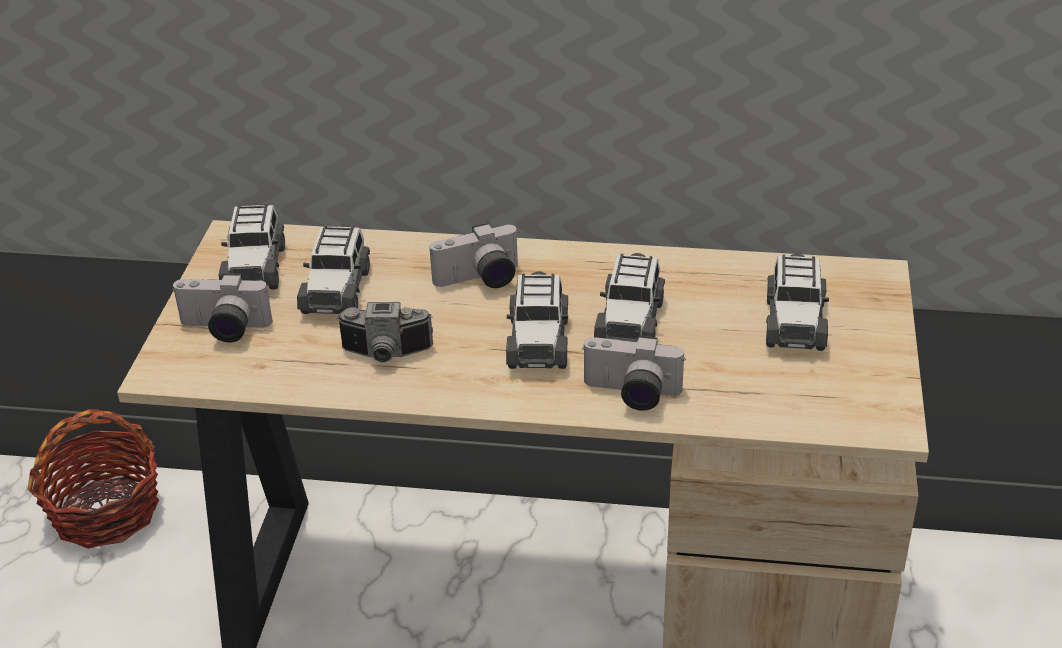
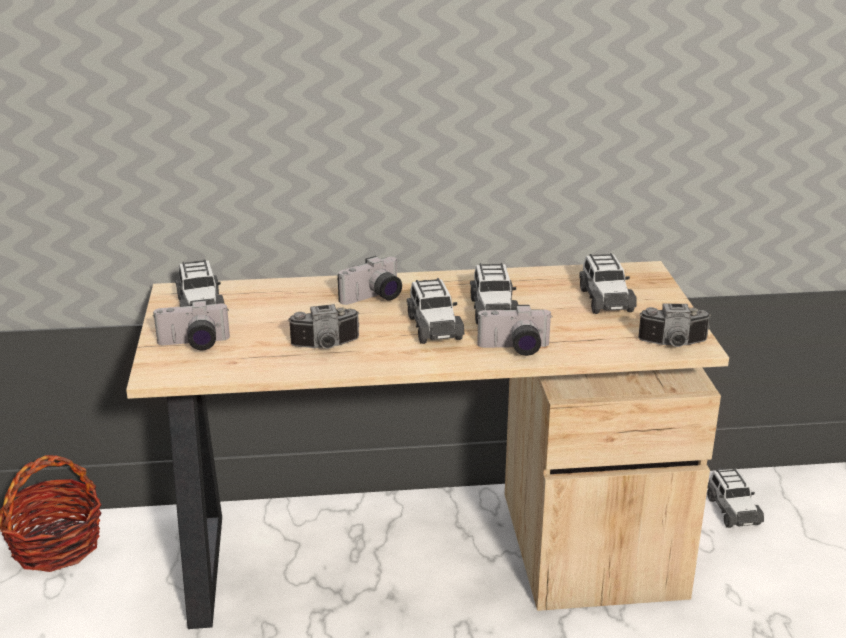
camera: 15 degrees left, 10 degrees down
toy car [297,224,370,314] -> toy car moved to [707,468,764,528]
none -> camera [638,304,711,347]

